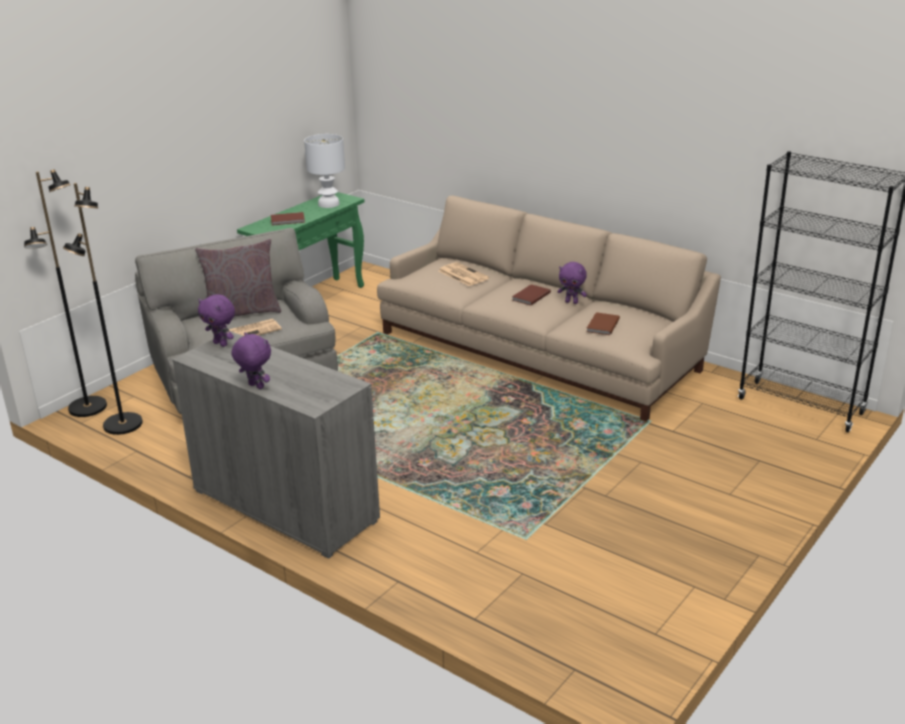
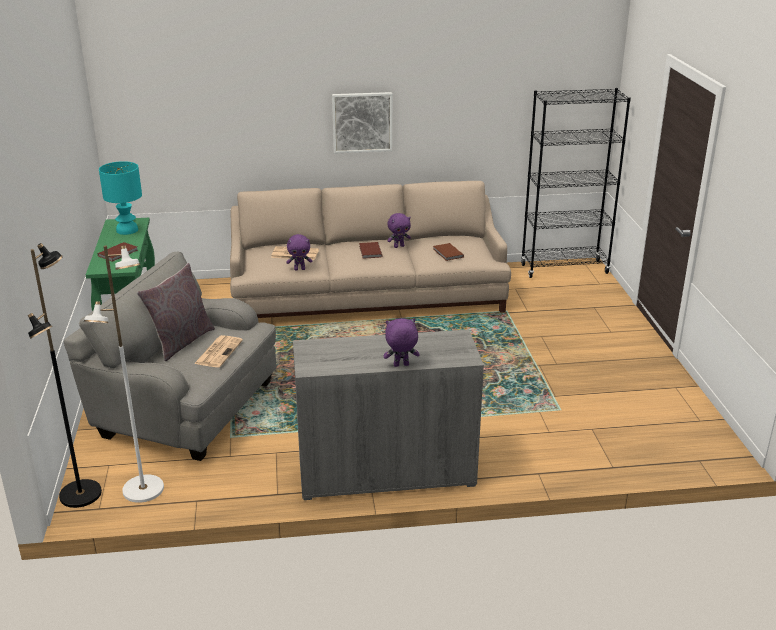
camera: 45 degrees left, 0 degrees up
black floor lamp [63,183,143,435] -> white floor lamp [84,245,164,503]
purple plush toy [198,294,235,347] -> purple plush toy moved to [286,234,312,271]
white table lamp [304,134,345,208] -> turquoise table lamp [99,161,142,235]
none -> picture [332,92,392,153]

